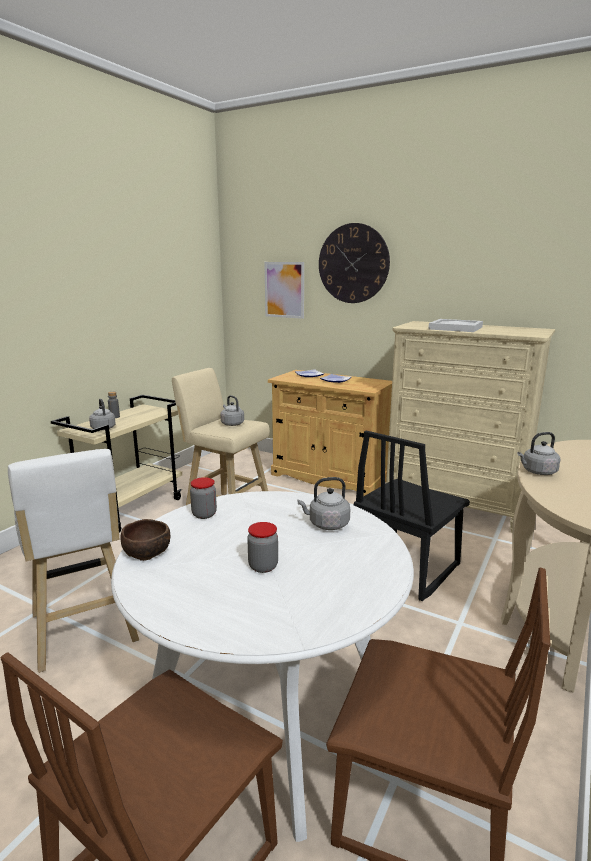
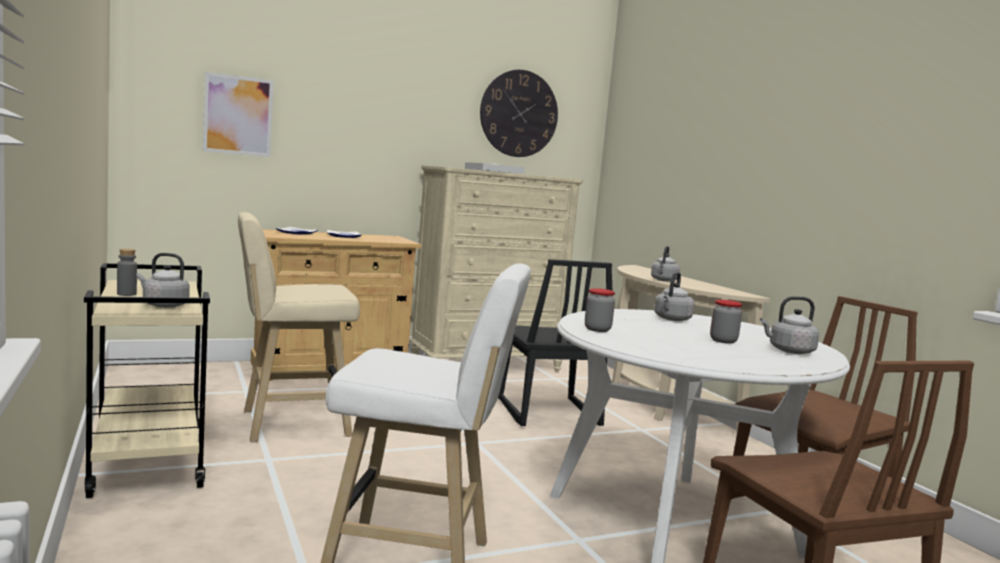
camera: 55 degrees left, 10 degrees down
brown bowl [121,519,170,561] -> none
grey kettle [221,395,244,426] -> grey kettle moved to [760,296,819,354]
wall clock [319,223,390,303] -> wall clock moved to [480,70,558,157]

